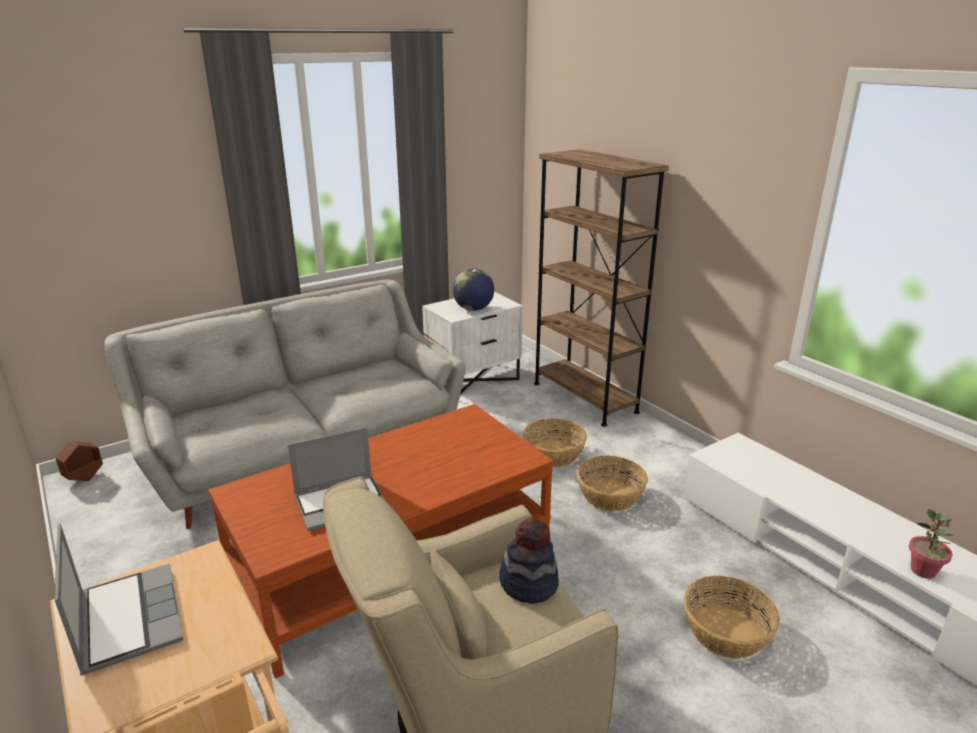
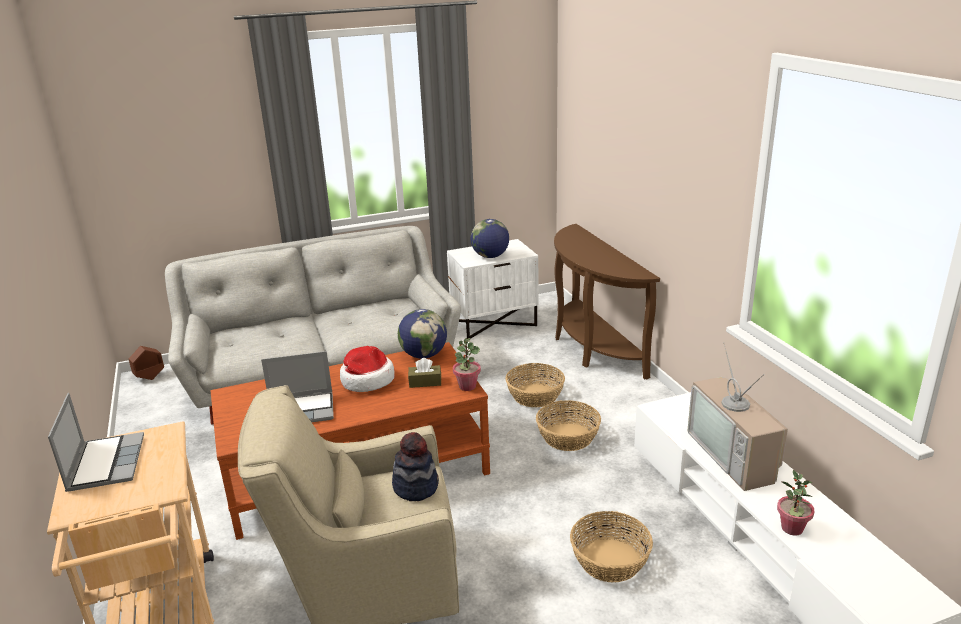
camera: 15 degrees right, 0 degrees up
brown bookcase [534,149,669,427] -> brown console table [554,224,660,379]
none -> hat [340,346,395,392]
none -> globe [398,309,447,359]
none -> brown tissue box [408,358,441,388]
none -> potted plant [453,338,481,391]
none -> television [688,342,788,491]

